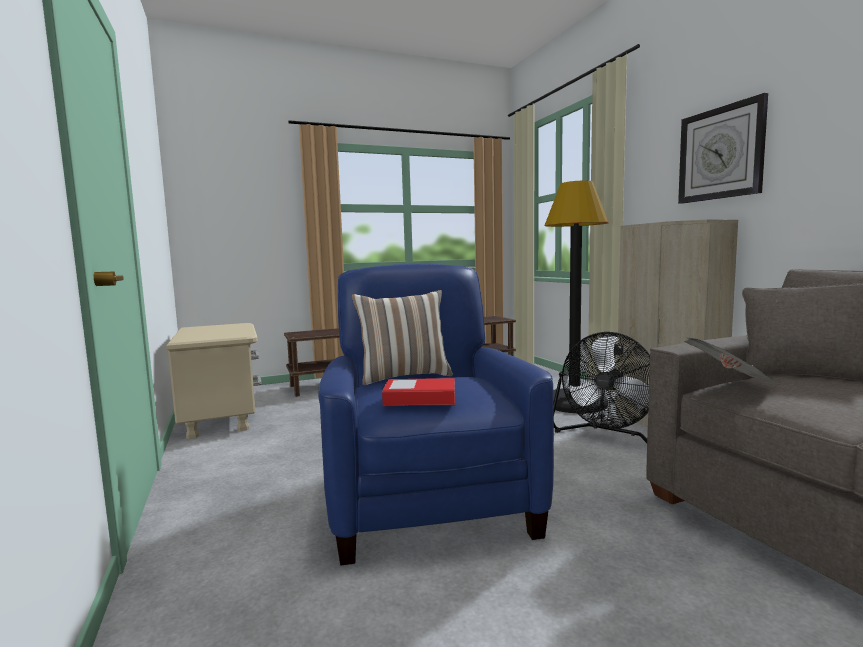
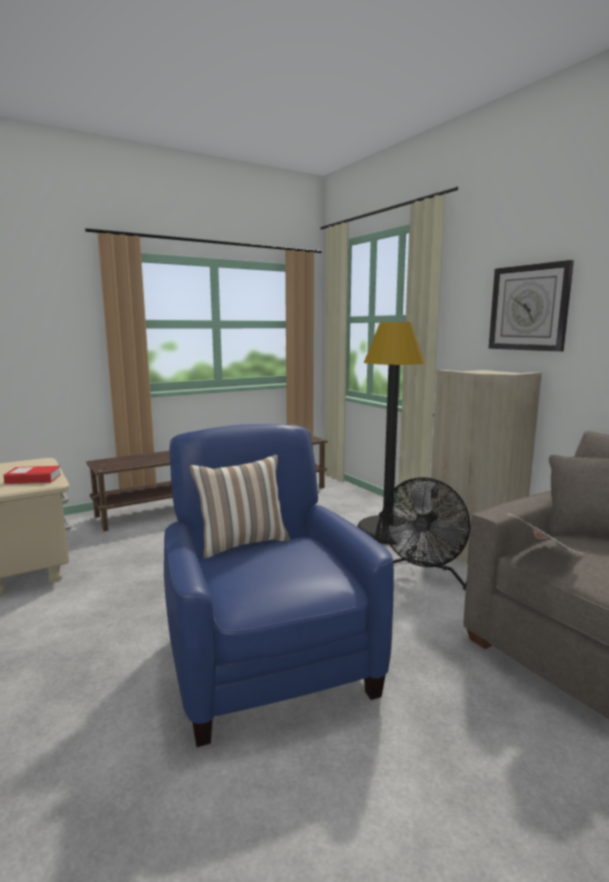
camera: 10 degrees left, 5 degrees up
book [382,378,455,406] -> book moved to [3,466,61,484]

